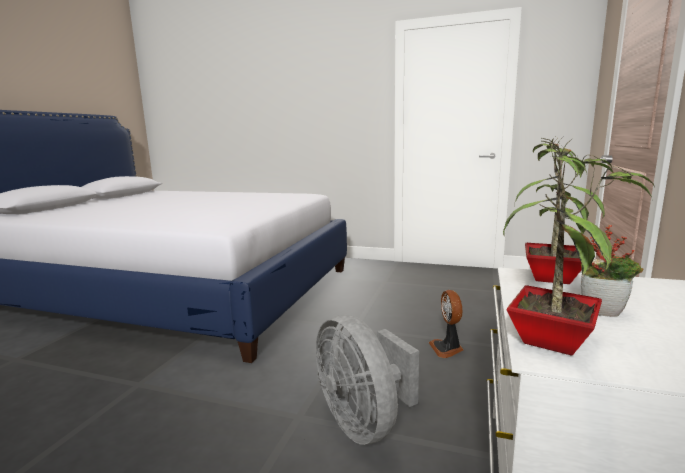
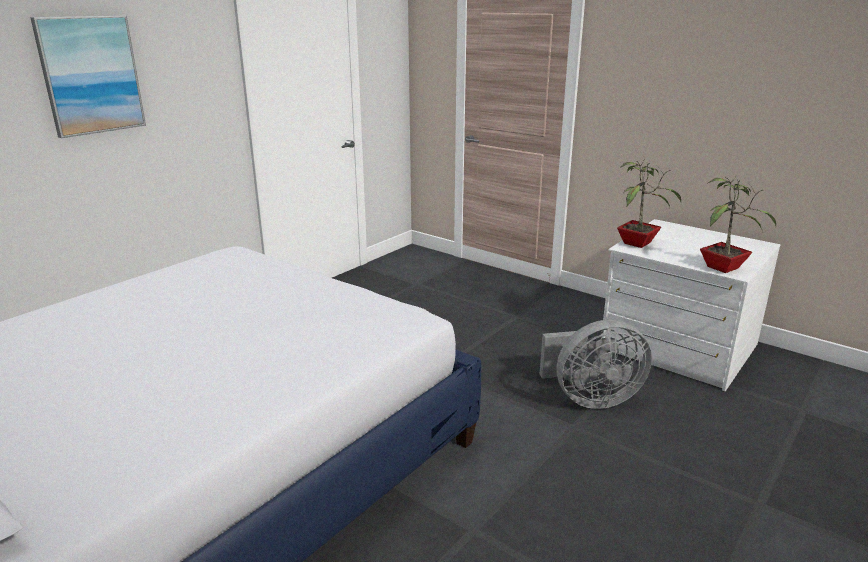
camera: 70 degrees left, 10 degrees up
fan [429,290,464,358] -> none
potted plant [581,225,643,317] -> none
none -> picture [30,15,146,138]

